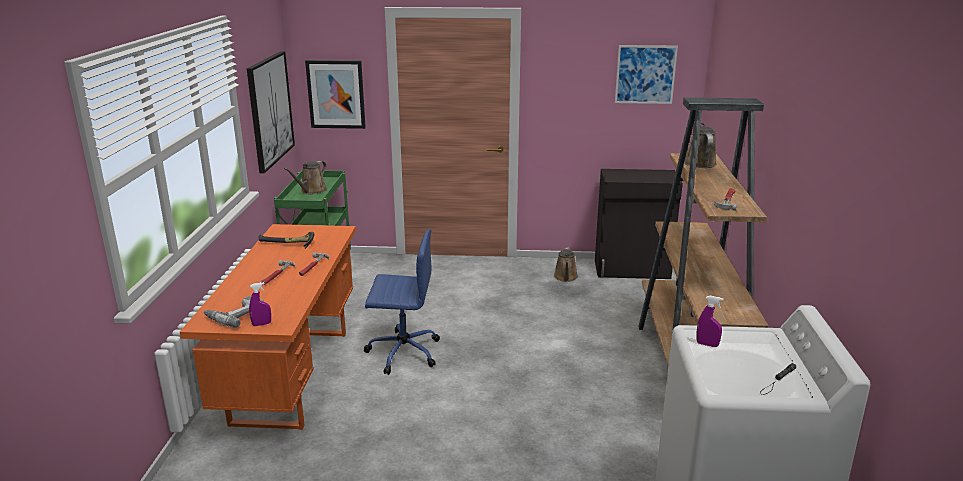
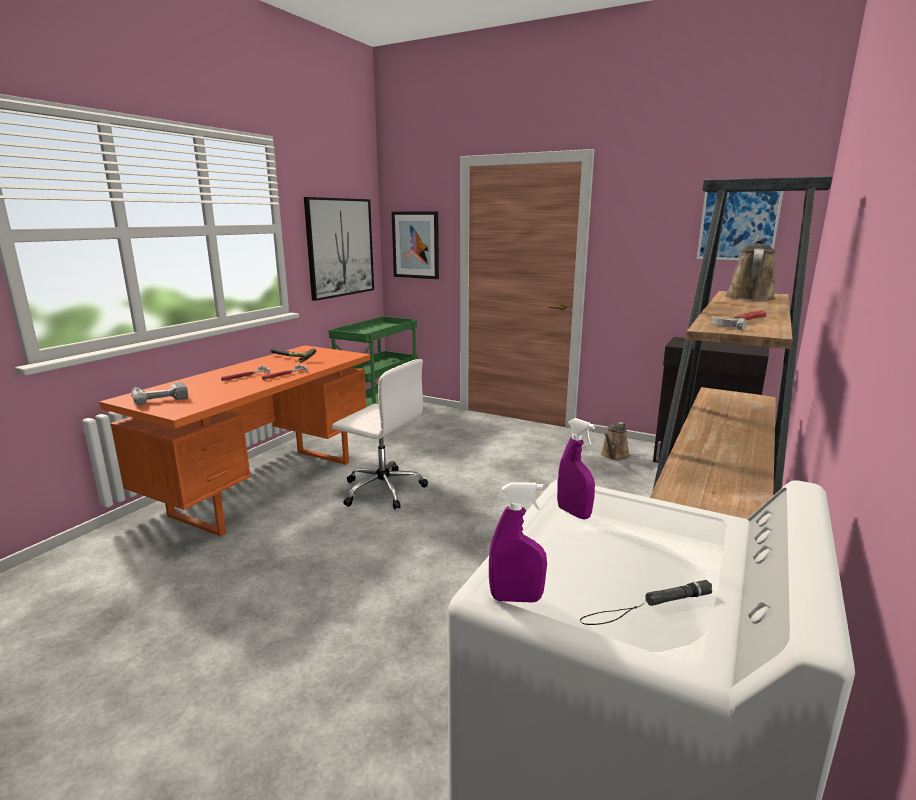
camera: 25 degrees right, 5 degrees down
purple spray bottle [249,282,271,326] -> purple spray bottle moved to [489,482,547,603]
brown watering can [284,161,327,194] -> none
blue office chair [364,229,440,375] -> white office chair [332,359,428,509]

